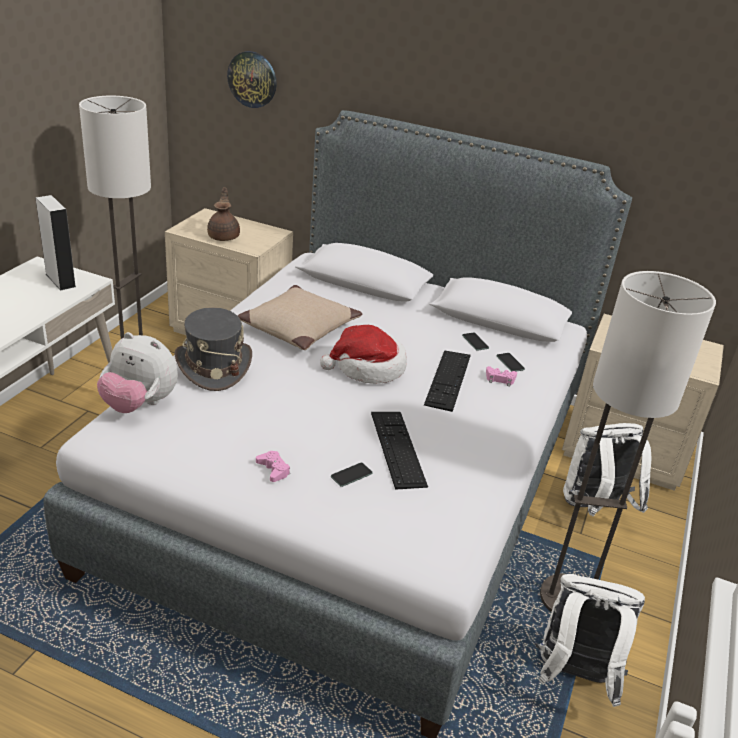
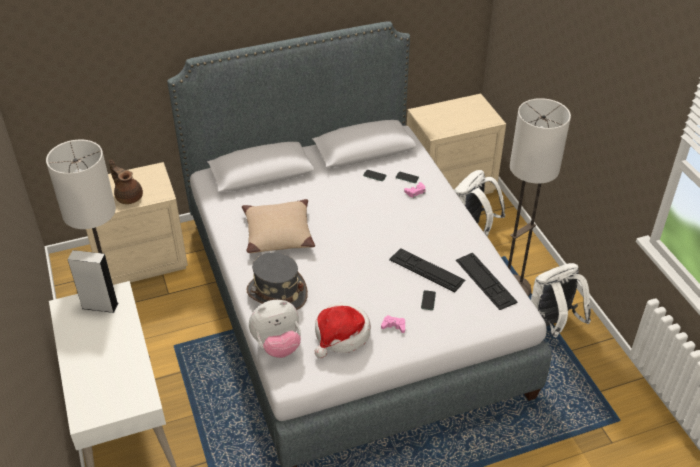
camera: 40 degrees left, 10 degrees up
wall clock [227,51,277,108] -> none
hat [320,325,407,384] -> hat moved to [315,303,371,358]
keyboard [424,350,471,412] -> keyboard moved to [456,253,517,310]

